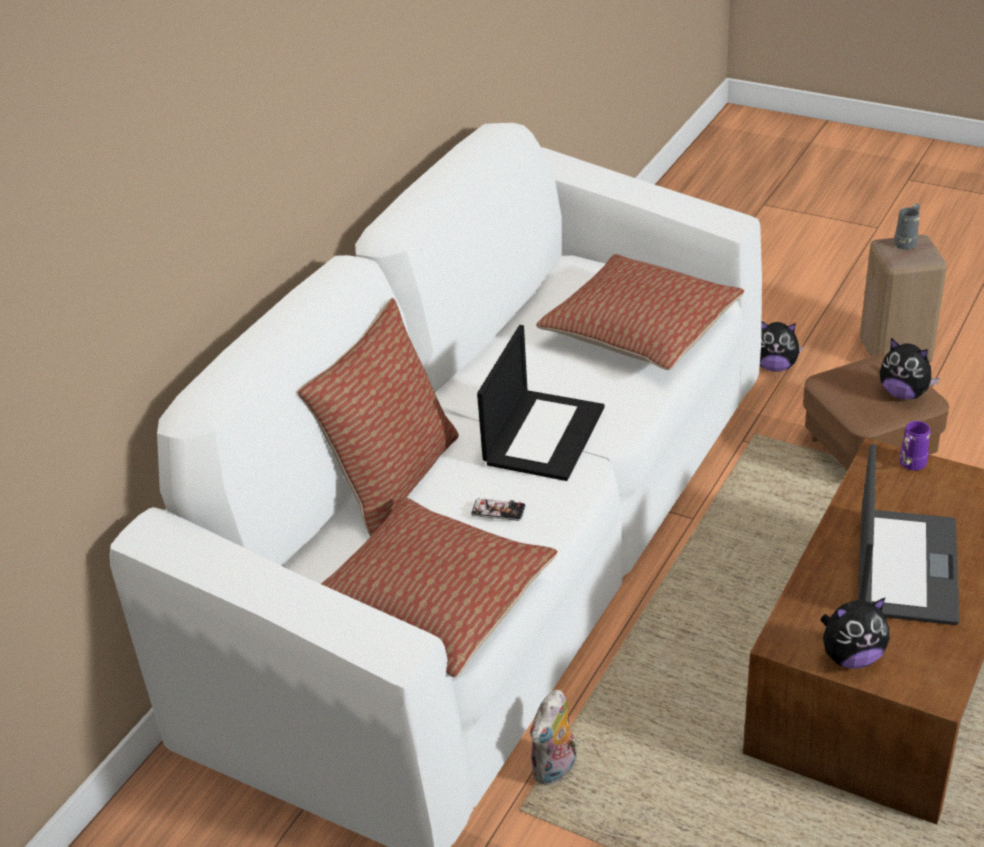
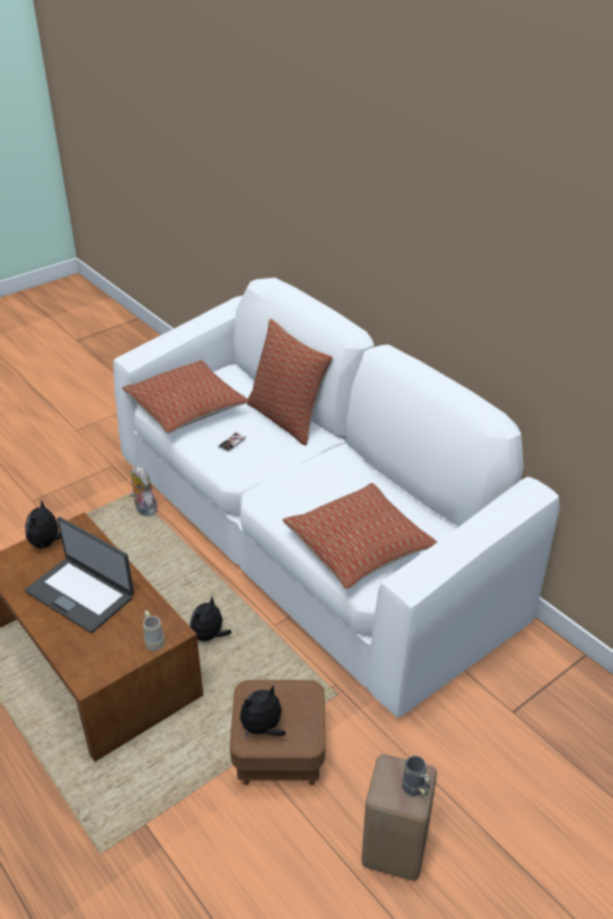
camera: 110 degrees right, 0 degrees up
laptop [477,325,604,481] -> none
plush toy [760,322,804,372] -> plush toy moved to [190,597,232,643]
purple mug [899,421,930,471] -> beige mug [143,610,165,651]

